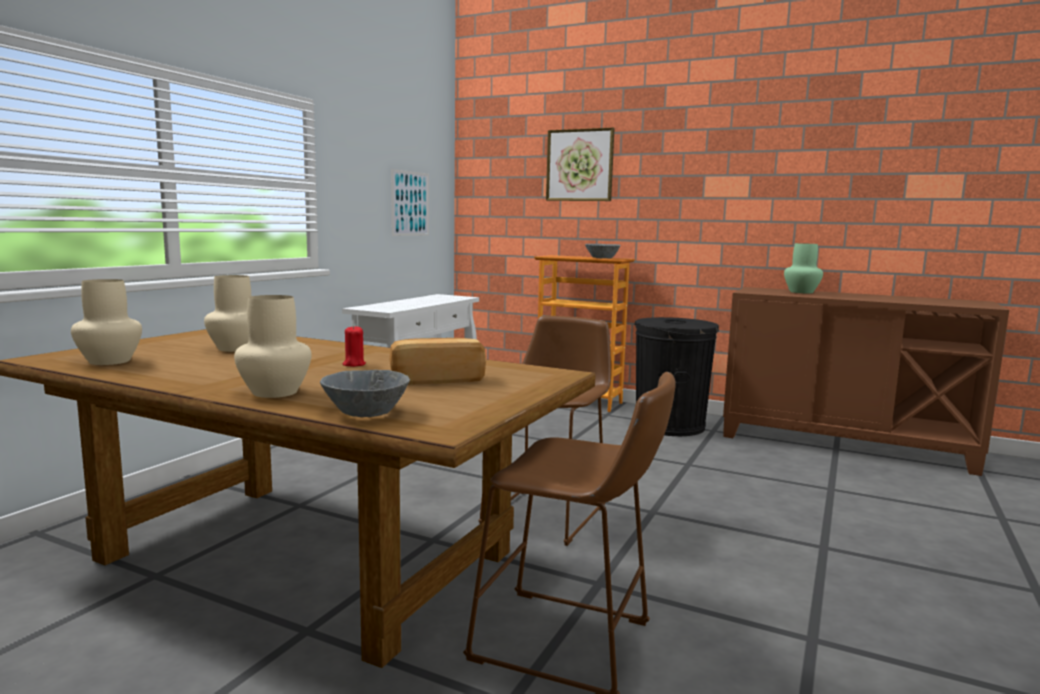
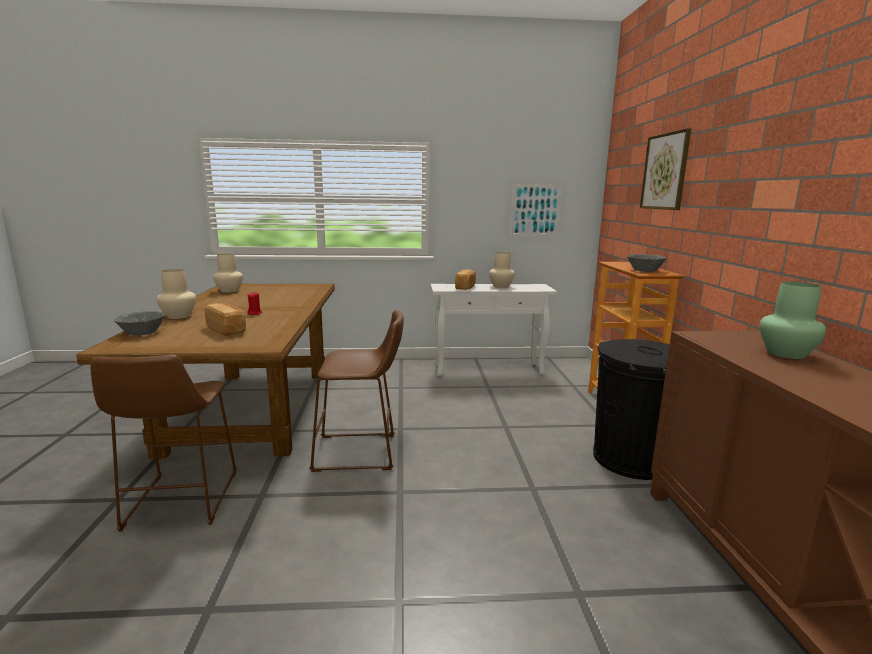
camera: 60 degrees right, 5 degrees up
beige vase [204,275,251,352] -> beige vase moved to [489,252,515,288]
none -> bread [455,270,476,290]

